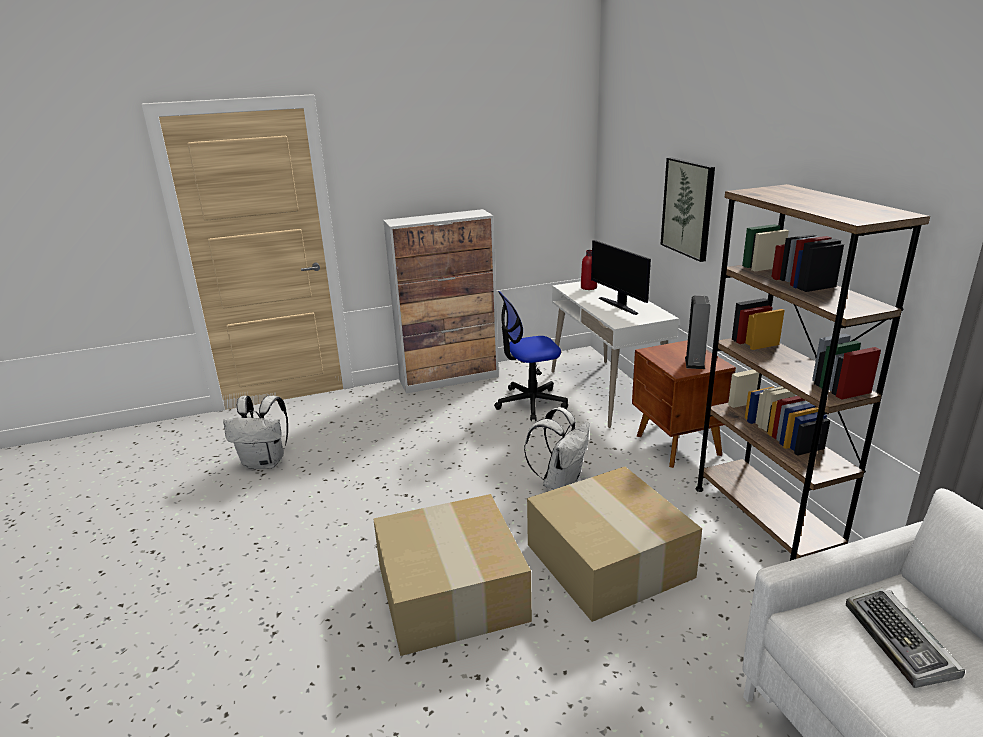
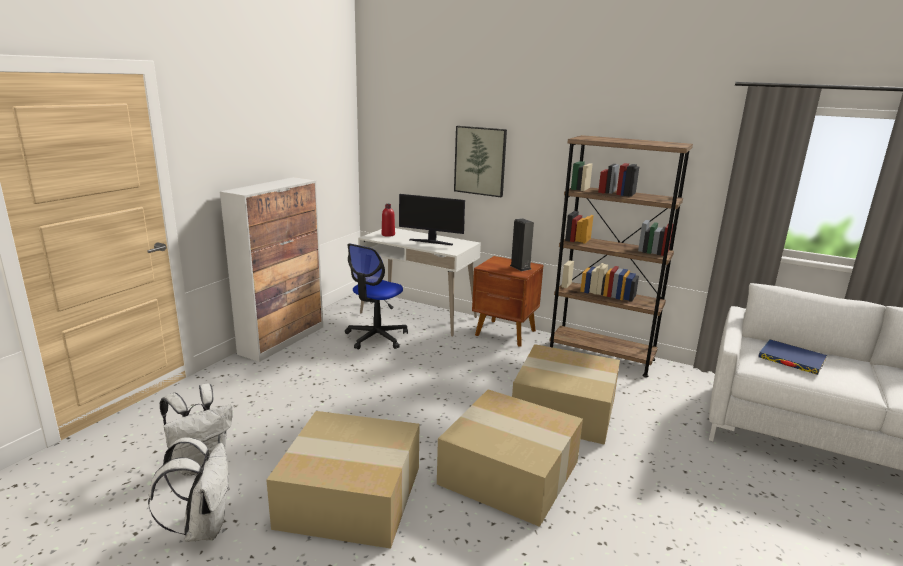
camera: 45 degrees left, 5 degrees down
white backpack [524,407,590,489] -> white backpack moved to [148,437,230,542]
keyboard [846,588,965,688] -> blue book [758,339,827,375]
none -> cardboard box [266,411,420,549]

